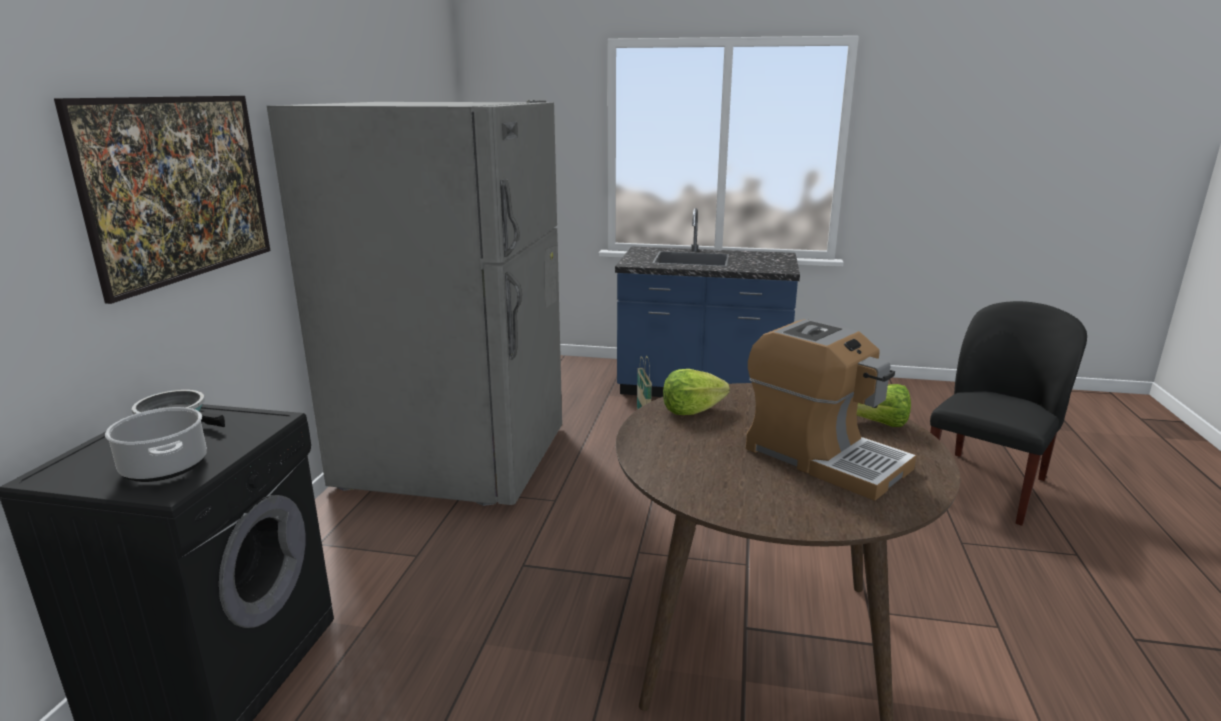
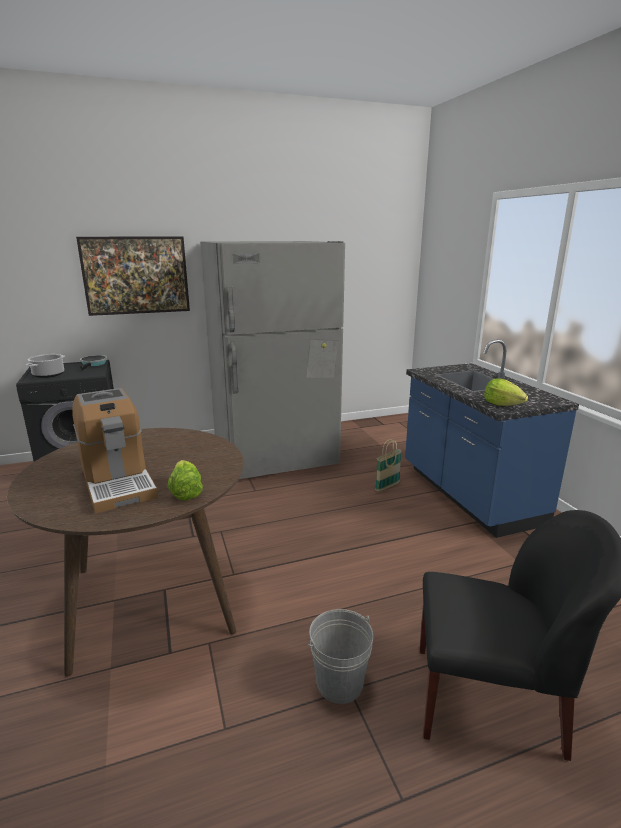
camera: 60 degrees right, 0 degrees up
lettuce [663,369,730,415] -> lettuce moved to [484,378,528,406]
coffee machine [746,319,916,501] -> coffee machine turned 45 degrees counterclockwise [72,388,158,514]
none -> grey bucket [308,609,373,704]

